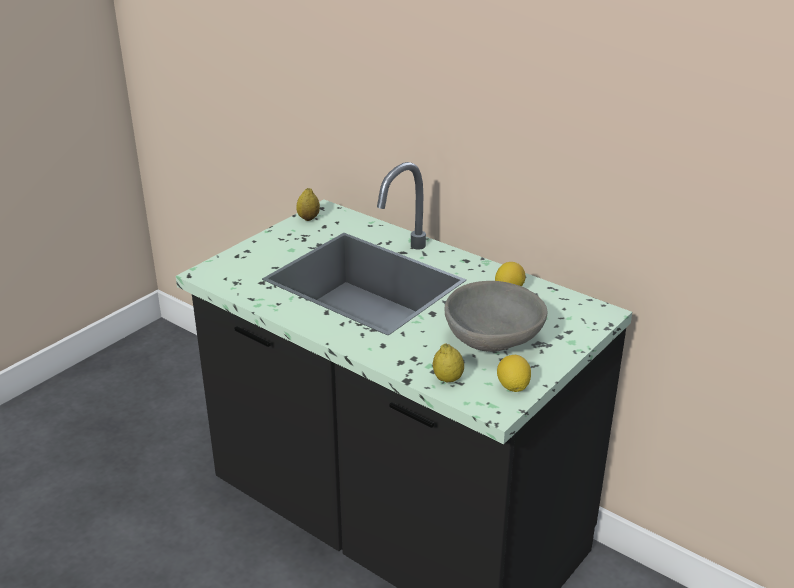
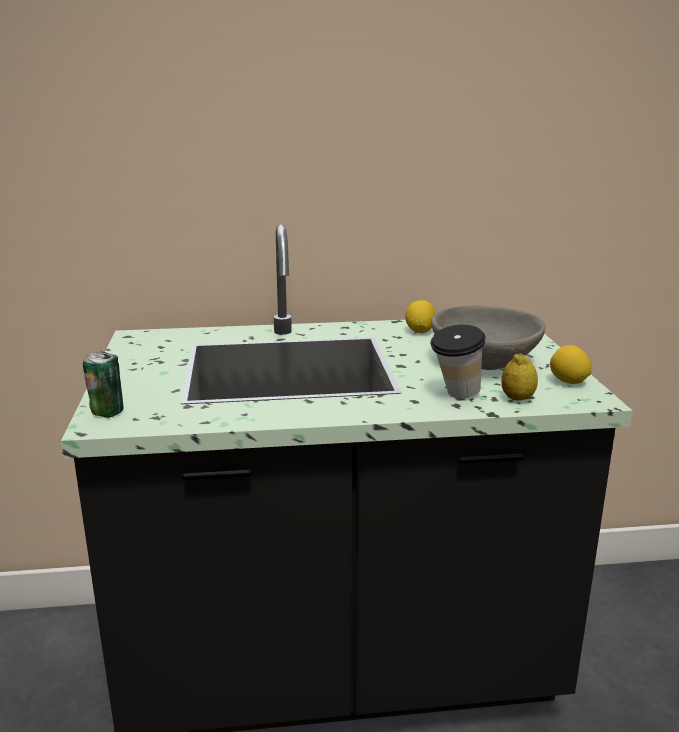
camera: 45 degrees left, 10 degrees down
lemon [296,188,320,221] -> none
none -> can [83,352,124,418]
none -> cup [430,325,486,399]

